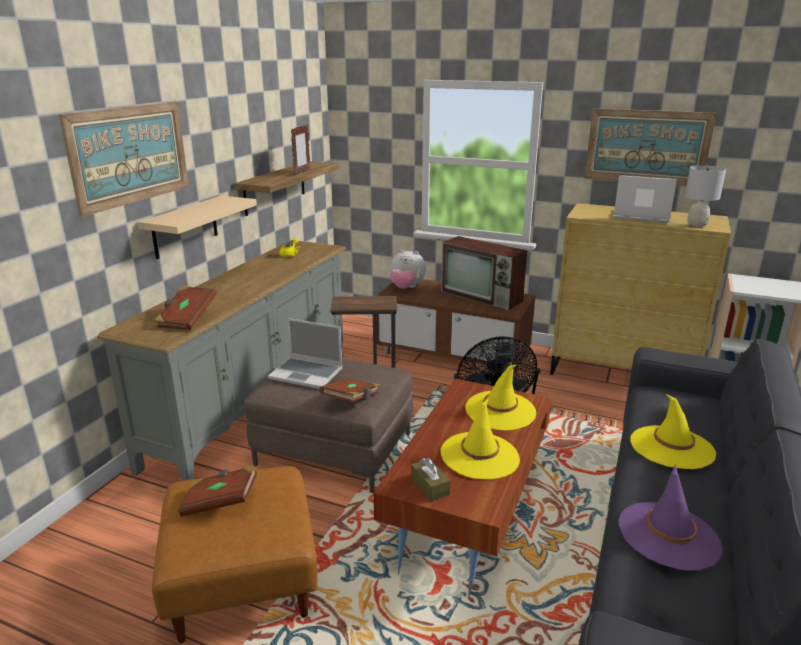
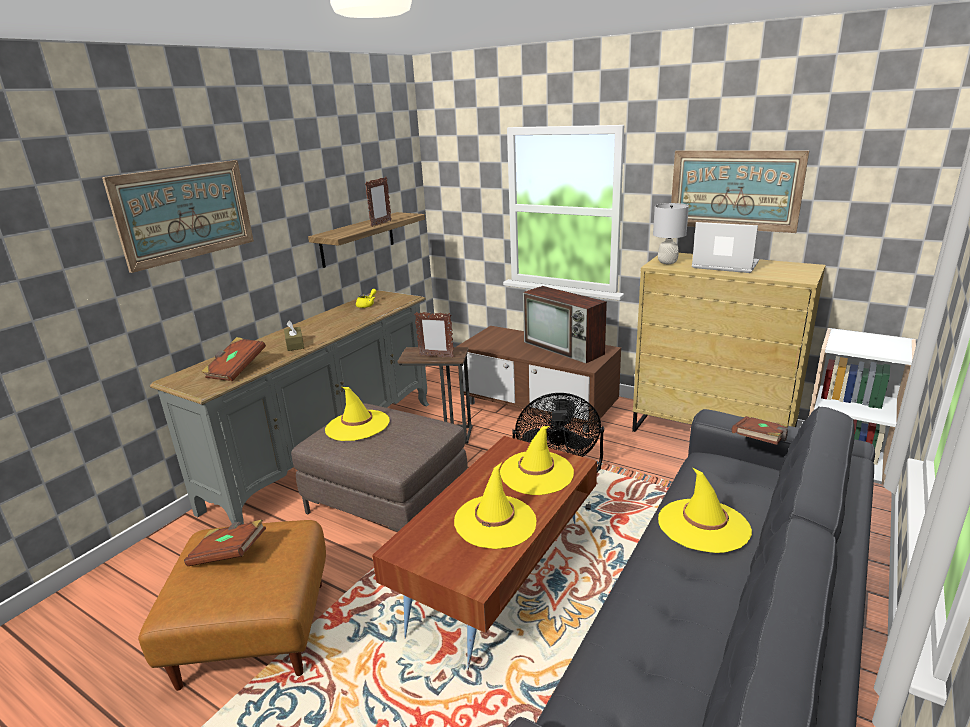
camera: 10 degrees right, 0 degrees up
beige shelf [138,196,257,259] -> none
laptop [268,318,343,389] -> yellow hat [325,387,390,441]
brown book [319,378,379,403] -> brown book moved to [731,416,789,445]
plush toy [390,250,426,289] -> none
brown tissue box [411,458,451,502] -> brown tissue box moved to [284,321,304,351]
purple hat [618,465,723,571] -> none
grey table lamp [685,165,726,227] -> grey table lamp moved to [653,203,689,264]
none -> picture frame [414,312,454,358]

